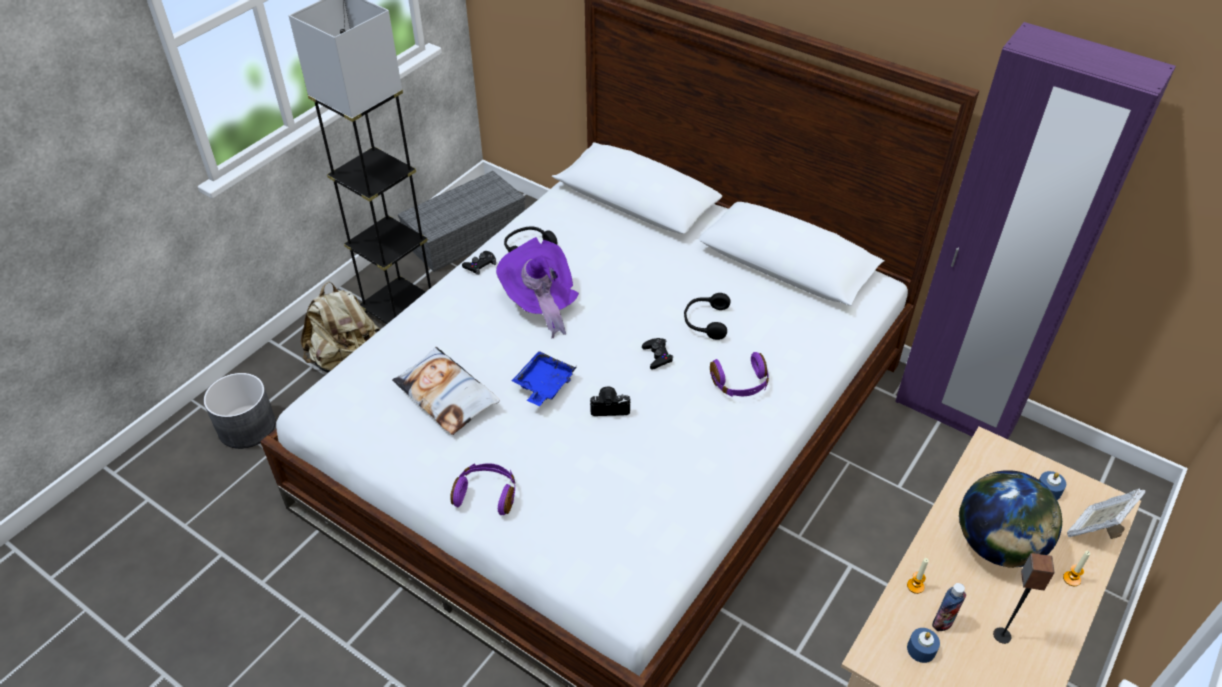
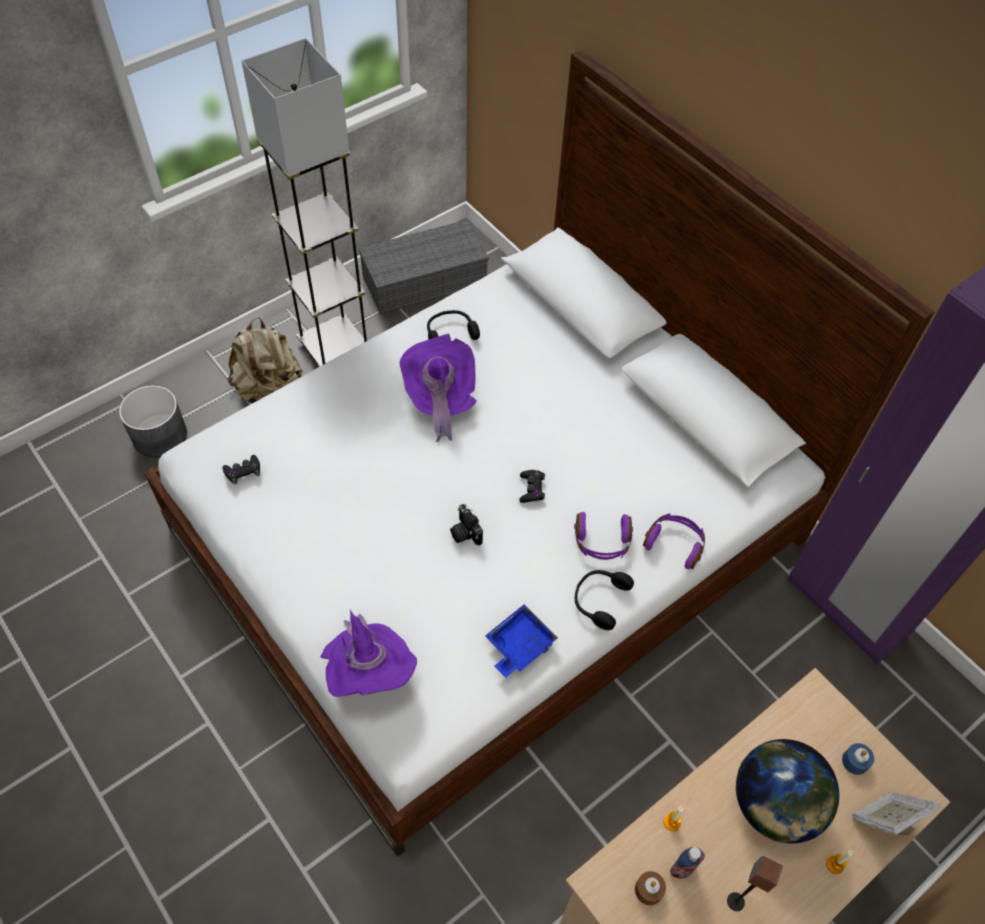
camera: 15 degrees right, 10 degrees up
pillow [392,347,500,435] -> none
purple headphones [450,463,515,515] -> purple headphones moved to [643,513,705,569]
black game controller [462,251,496,275] -> black game controller moved to [223,455,260,485]
blue tray [512,351,577,406] -> blue tray moved to [485,605,558,678]
camera [590,387,631,416] -> camera turned 135 degrees counterclockwise [450,504,483,546]
black headphones [684,293,730,340] -> black headphones moved to [575,570,634,630]
blue candle [907,628,940,663] -> brown candle [635,871,666,905]
none -> purple hat [321,610,417,697]

